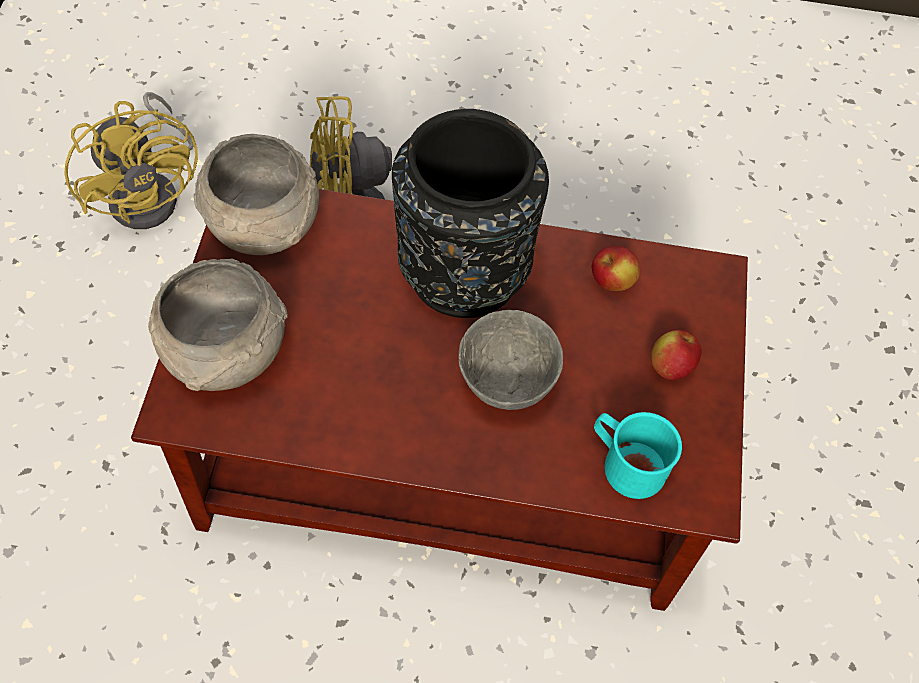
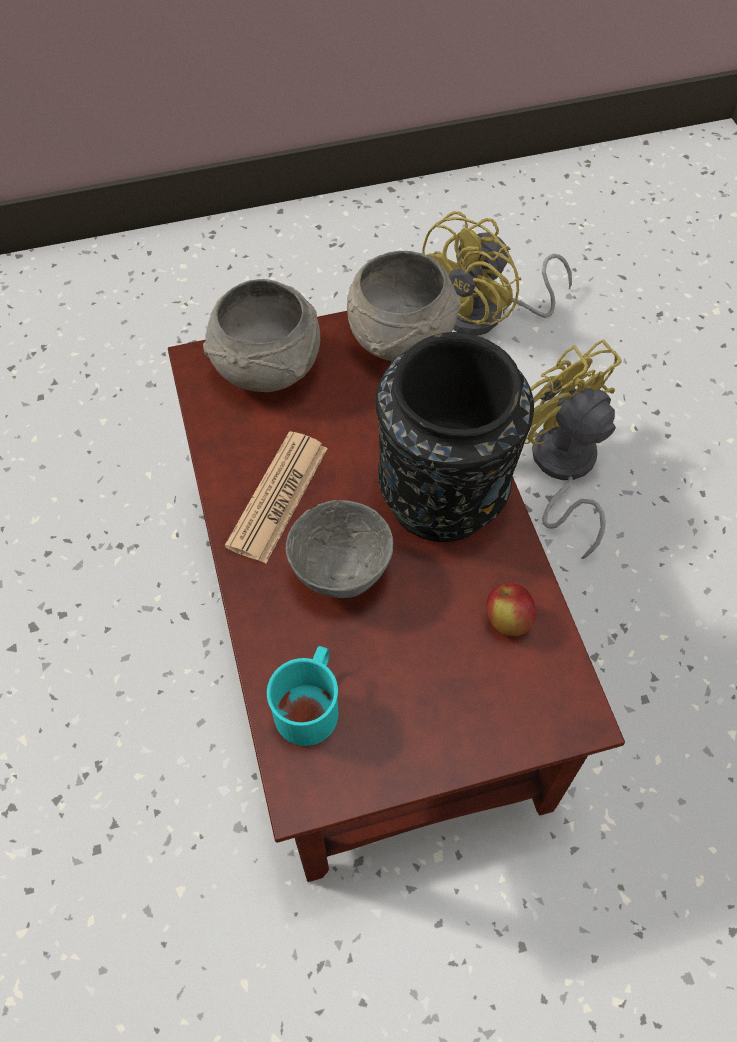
camera: 70 degrees right, 0 degrees up
apple [651,330,702,380] -> none
none -> newspaper [225,431,328,563]

